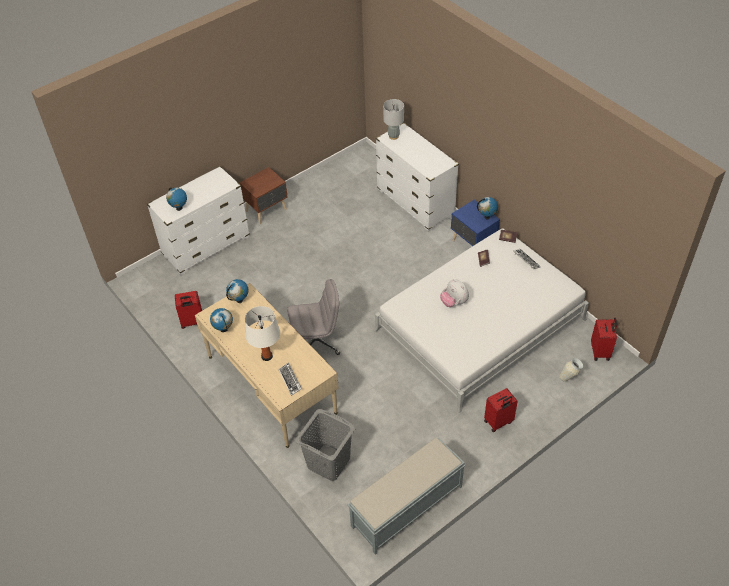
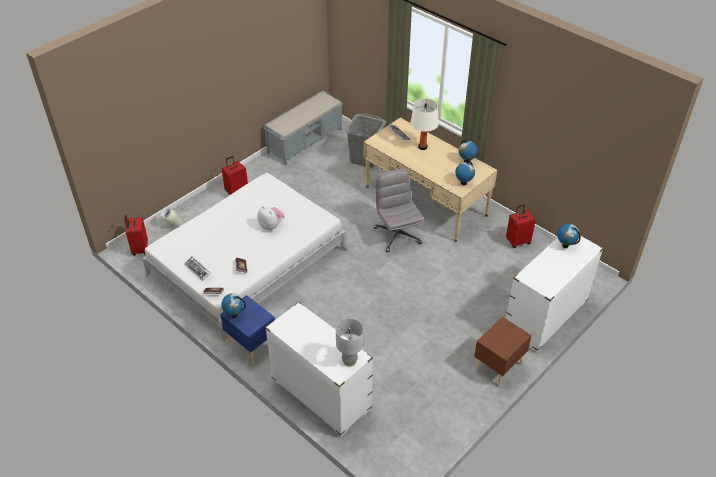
camera: 170 degrees right, 5 degrees down
grey office chair [287,279,340,355] -> grey office chair turned 90 degrees clockwise [374,169,424,252]

